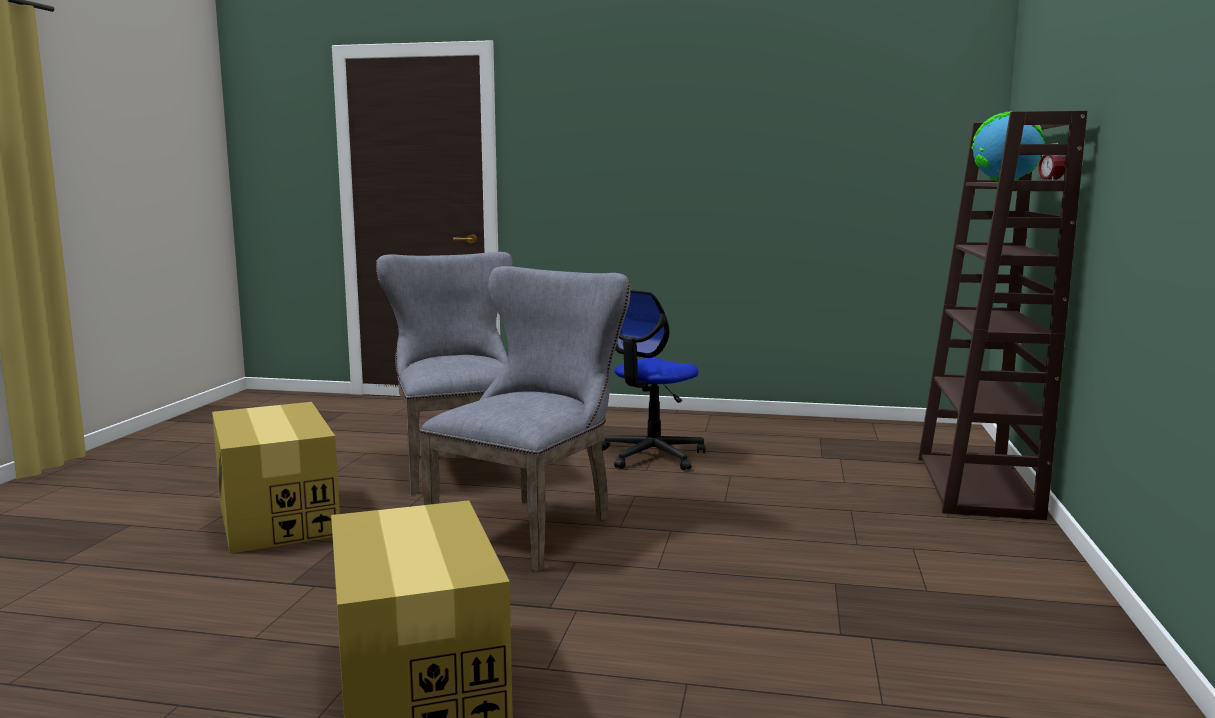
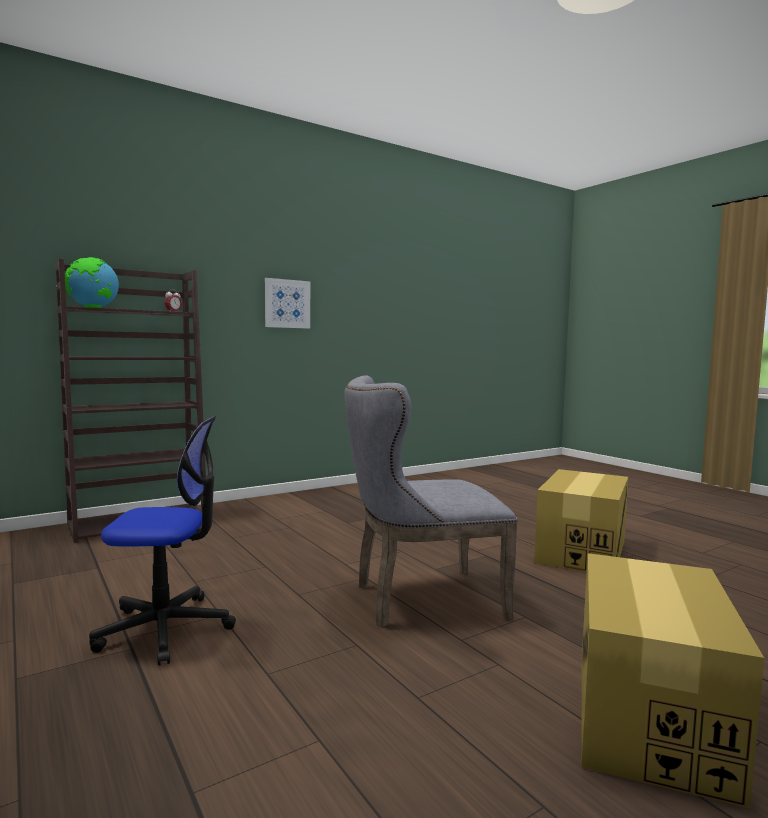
camera: 135 degrees left, 5 degrees down
grey chair [376,252,513,495] -> none
none -> picture [265,278,310,329]

